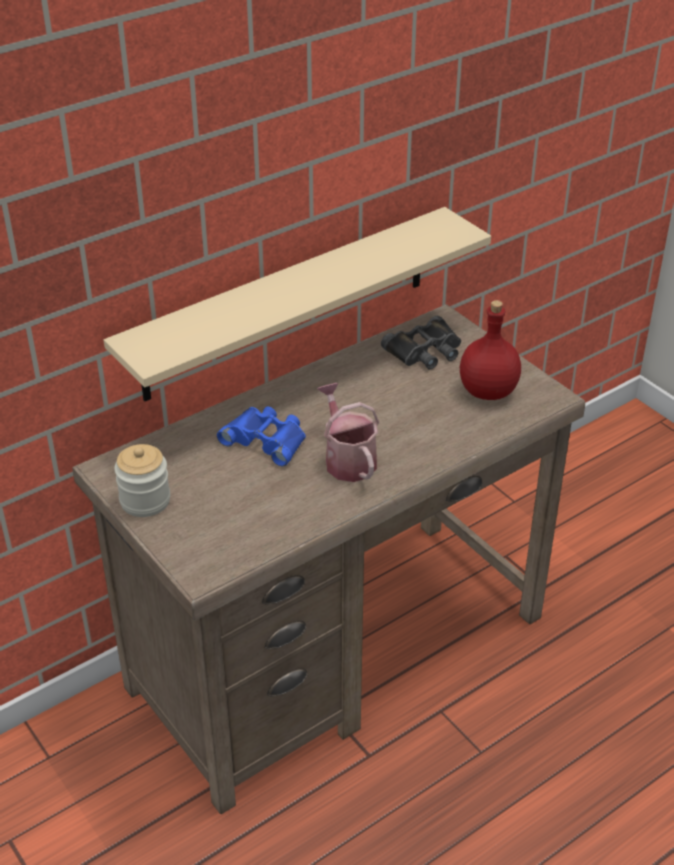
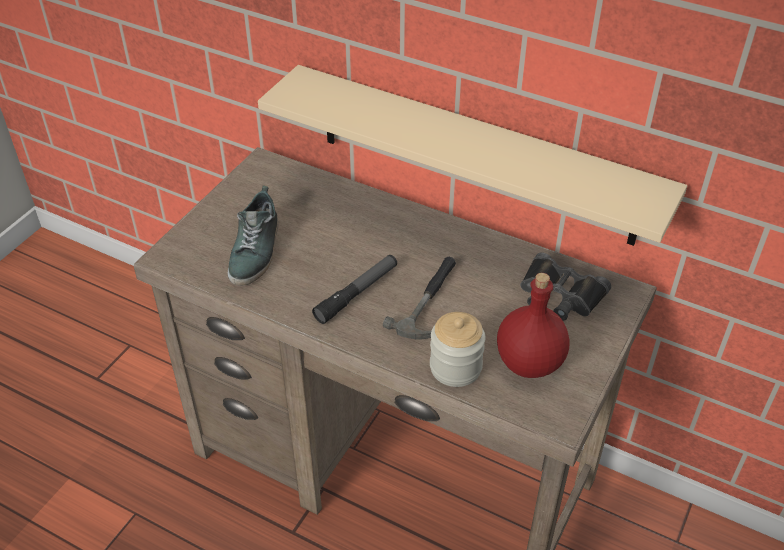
camera: 65 degrees right, 5 degrees up
jar [114,444,170,517] -> jar moved to [430,312,485,387]
blue binoculars [217,407,306,466] -> none
watering can [317,383,379,482] -> flashlight [312,255,397,324]
none -> shoe [228,185,279,286]
none -> hammer [383,257,456,339]

